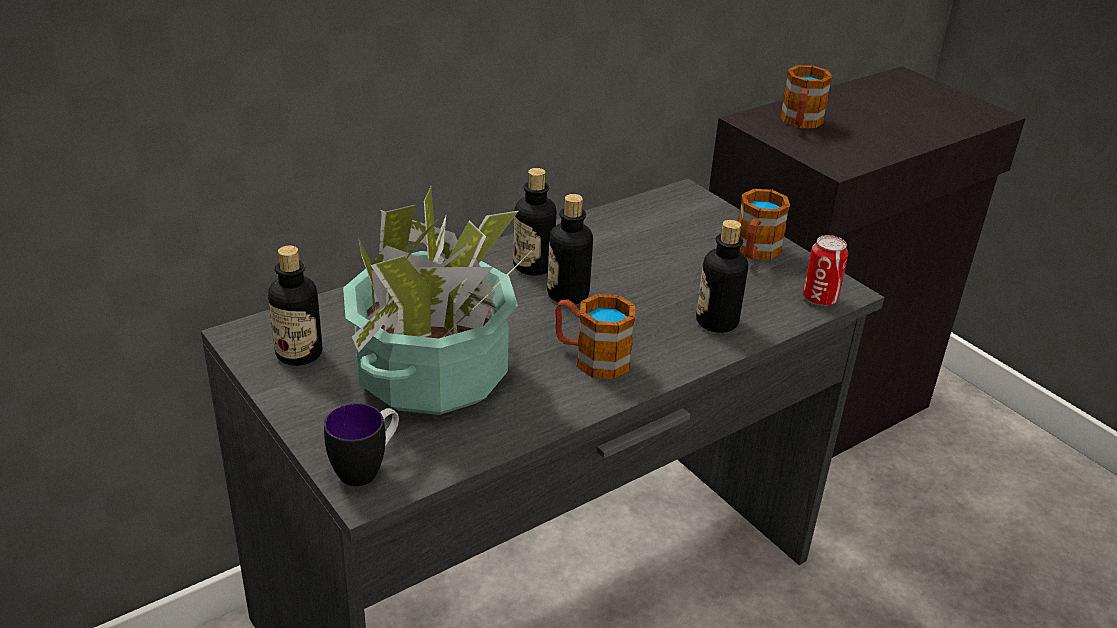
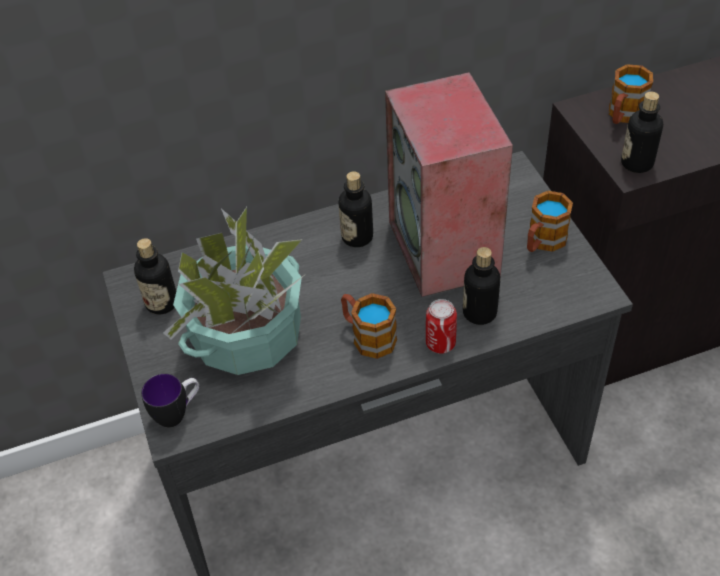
camera: 20 degrees right, 15 degrees up
bottle [547,194,593,304] -> bottle moved to [621,91,663,173]
can [803,235,848,306] -> can moved to [426,299,457,353]
none -> speaker [385,72,513,297]

